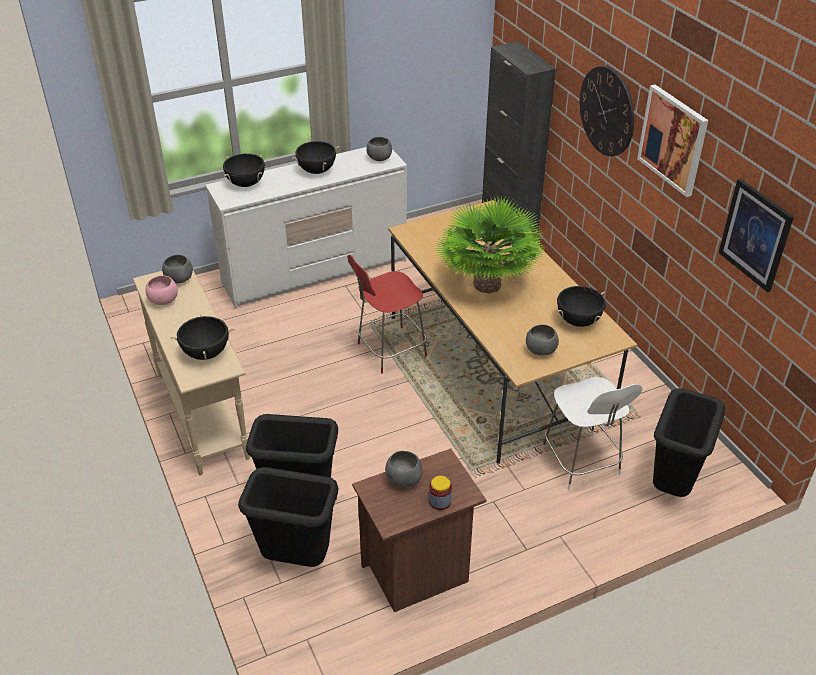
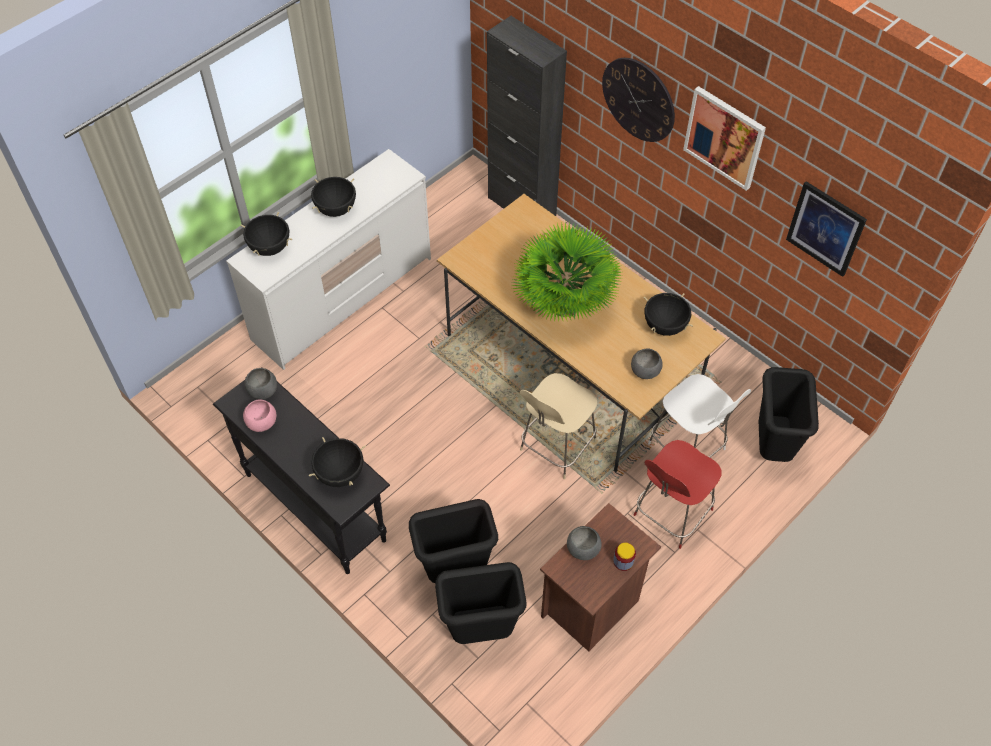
camera: 20 degrees left, 15 degrees up
beige console table [133,271,250,476] -> black console table [213,367,390,574]
red chair [347,255,427,374] -> red chair moved to [634,440,722,549]
grey bowl [366,137,392,161] -> none
none -> beige chair [520,373,597,479]

